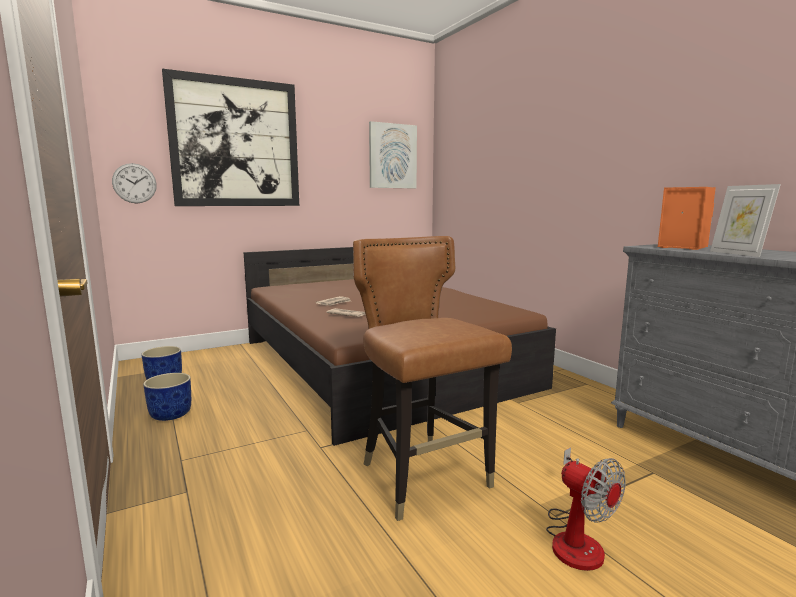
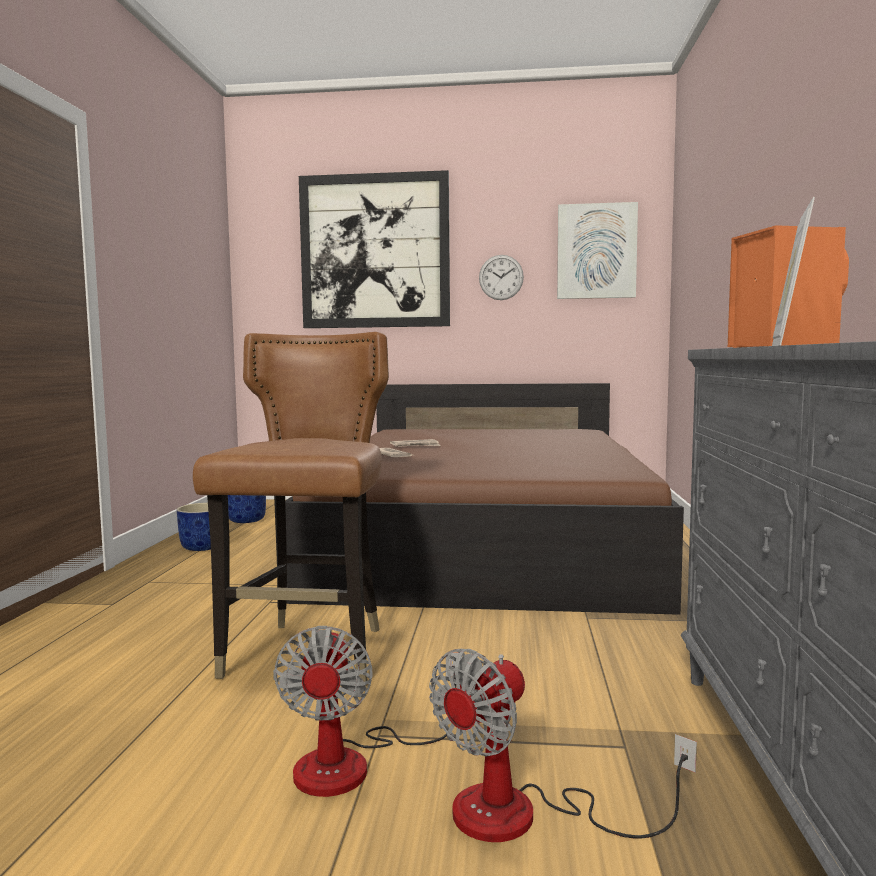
camera: 35 degrees right, 5 degrees down
wall clock [112,163,157,203] -> wall clock moved to [479,255,524,300]
none -> fan [429,649,697,842]

